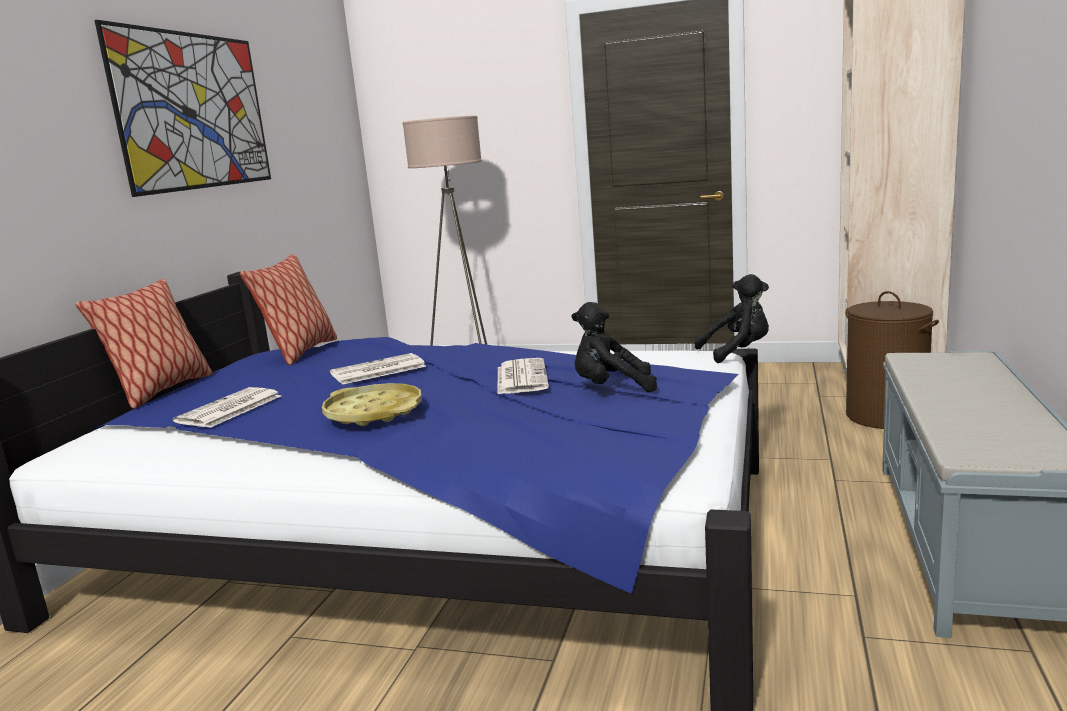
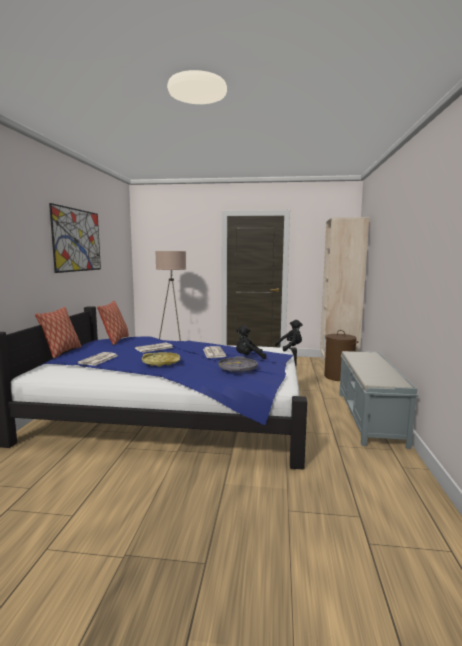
camera: 10 degrees left, 5 degrees down
none -> grey tray [218,356,258,373]

